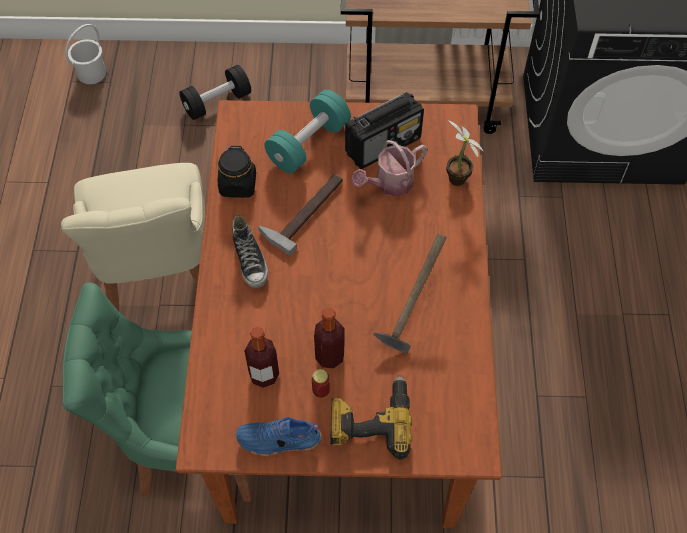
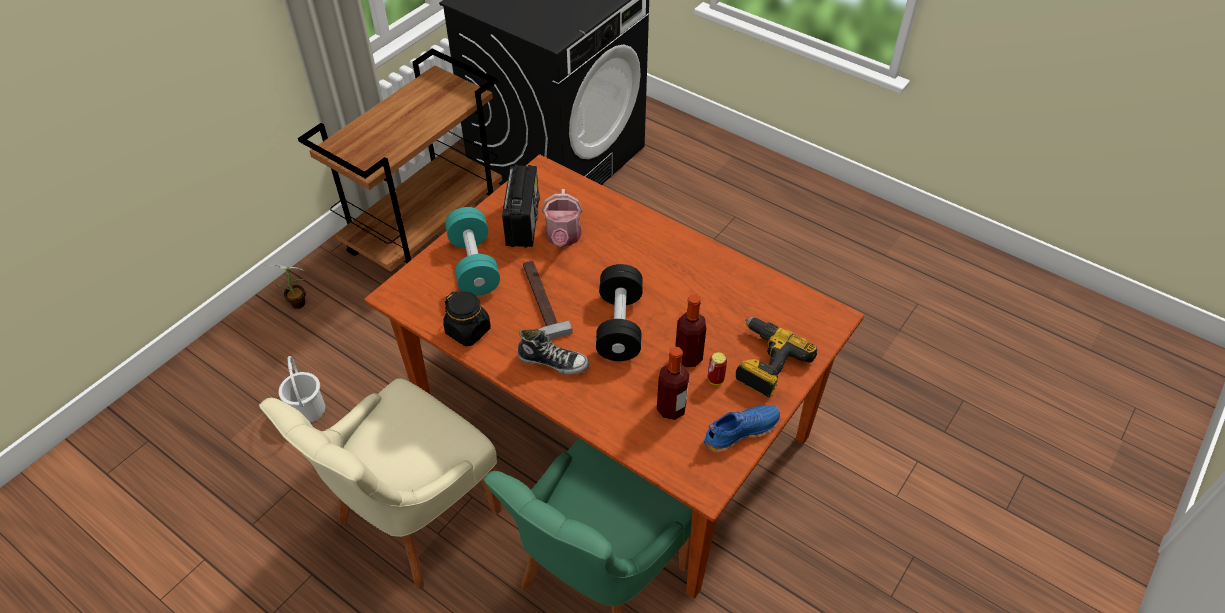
camera: 55 degrees left, 10 degrees down
beige chair [61,163,205,312] -> beige chair turned 105 degrees clockwise [259,378,501,589]
white bucket [65,24,106,84] -> white bucket moved to [279,356,325,423]
black dumbbell [179,65,251,120] -> black dumbbell moved to [596,264,643,361]
blue shoe [235,417,321,456] -> blue shoe turned 150 degrees counterclockwise [704,405,780,453]
hammer [373,233,447,354] -> none
potted plant [446,120,484,186] -> potted plant moved to [268,265,306,309]

